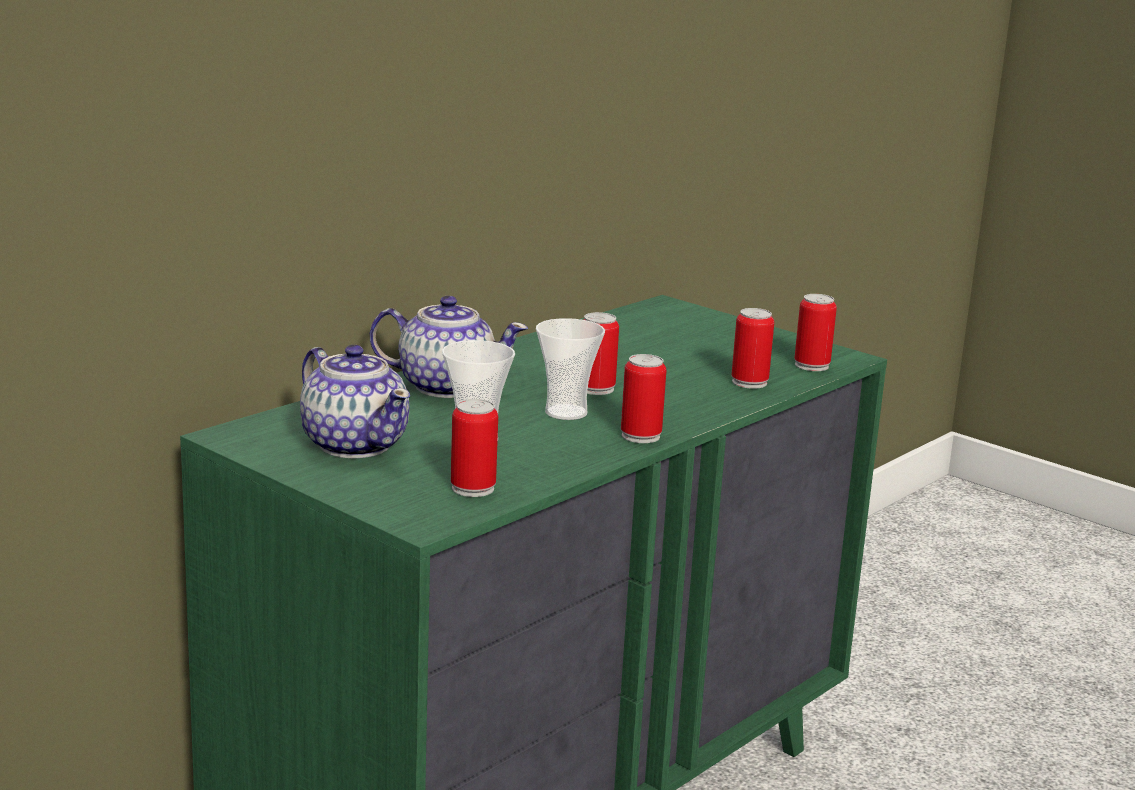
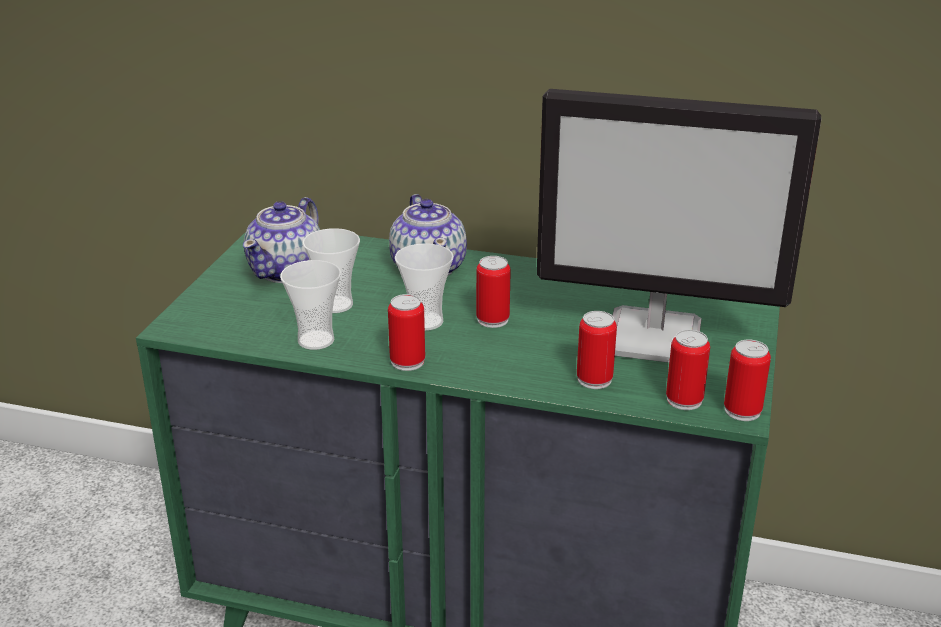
camera: 65 degrees right, 10 degrees up
can [451,399,498,497] -> can moved to [724,339,771,421]
none -> cup [280,260,341,350]
none -> monitor [537,89,821,363]

